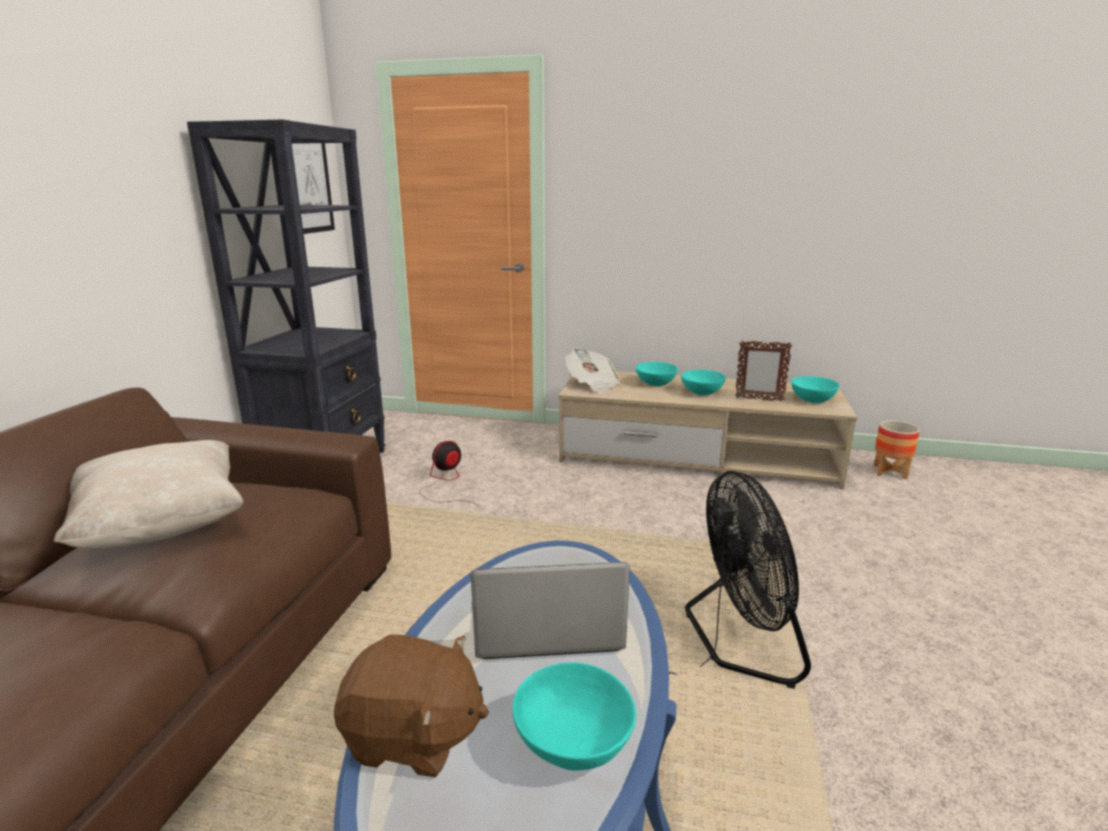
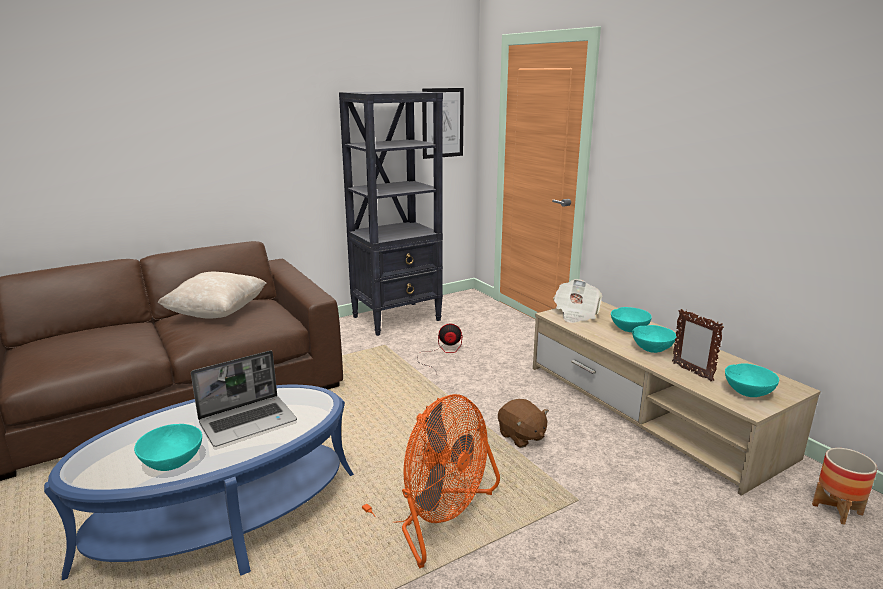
camera: 45 degrees right, 0 degrees up
brown plush toy [334,635,489,777] -> brown plush toy moved to [498,399,549,448]
laptop [471,562,630,659] -> laptop turned 105 degrees clockwise [191,350,297,447]
black fan [669,471,811,689] -> orange fan [362,394,500,568]

